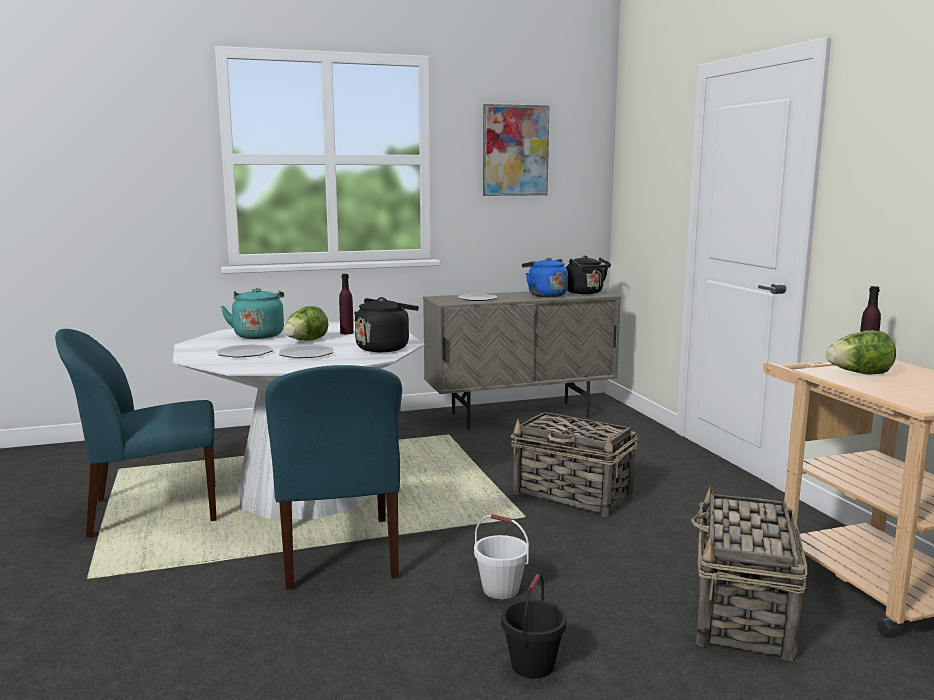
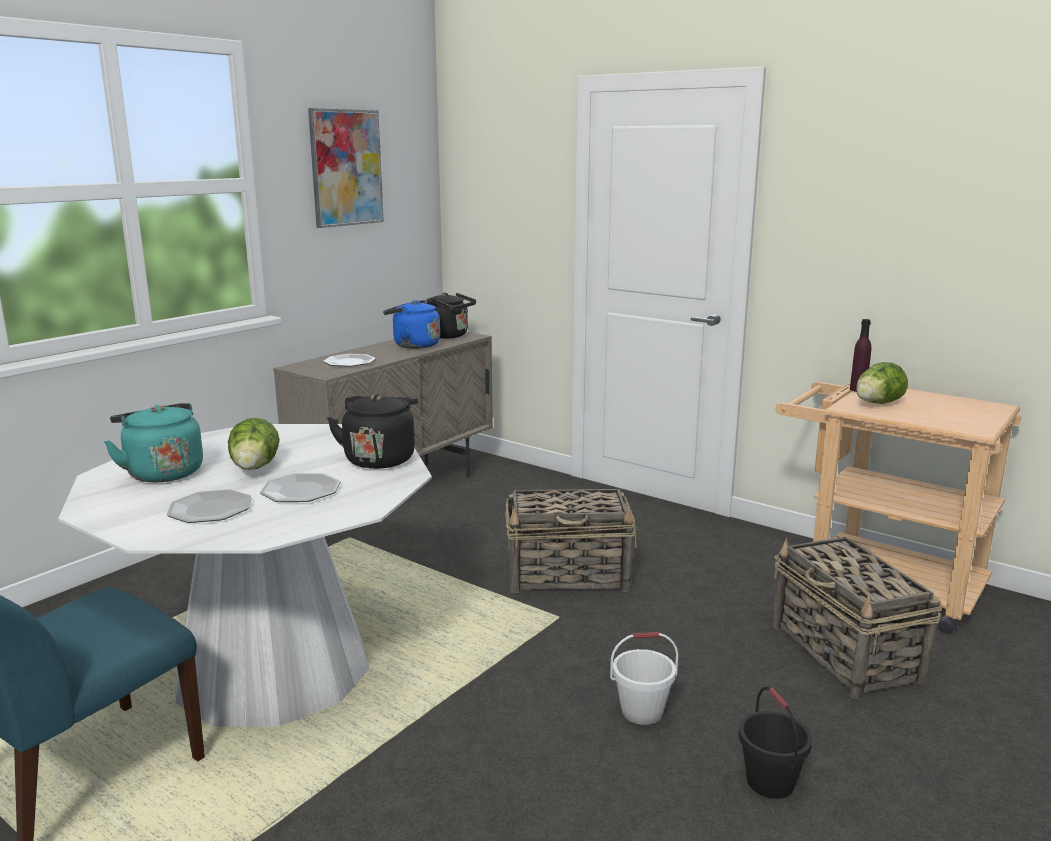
camera: 35 degrees left, 5 degrees up
blue chair [265,365,402,589] -> none
purple bottle [339,274,354,334] -> none

